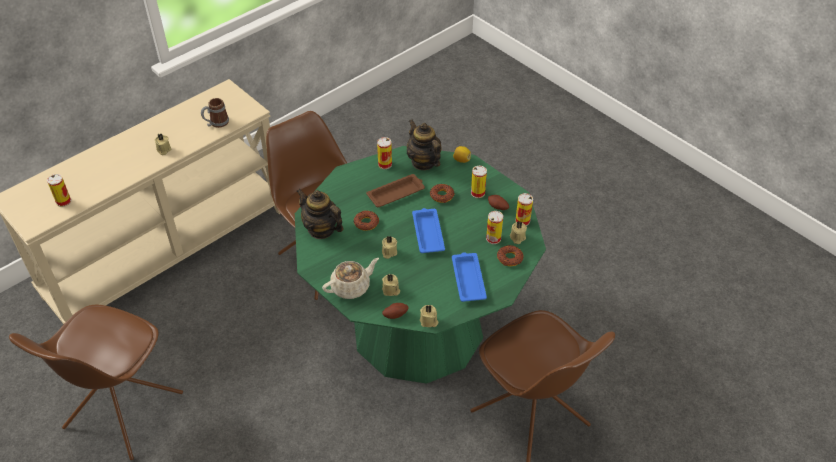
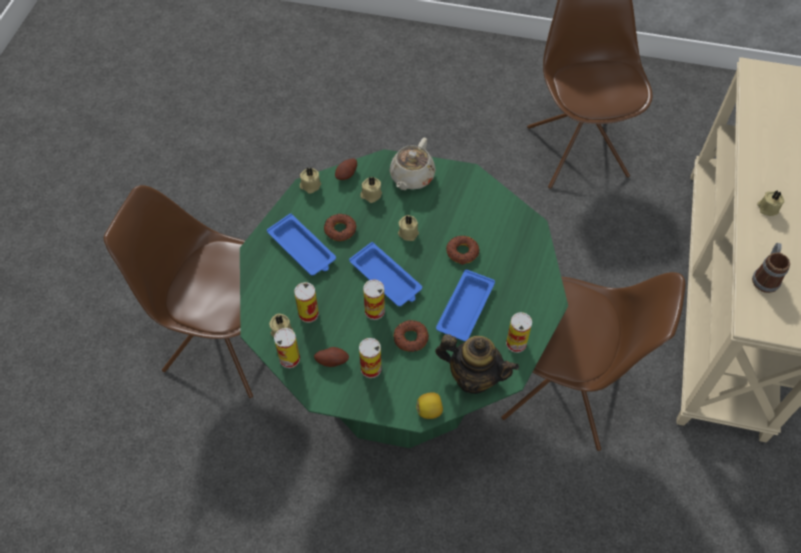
camera: 145 degrees right, 10 degrees up
can [47,174,71,207] -> can moved to [363,279,385,320]
teapot [296,189,344,239] -> none
brown tray [366,174,425,207] -> blue tray [436,269,495,341]
donut [497,245,523,266] -> donut moved to [324,214,356,241]

